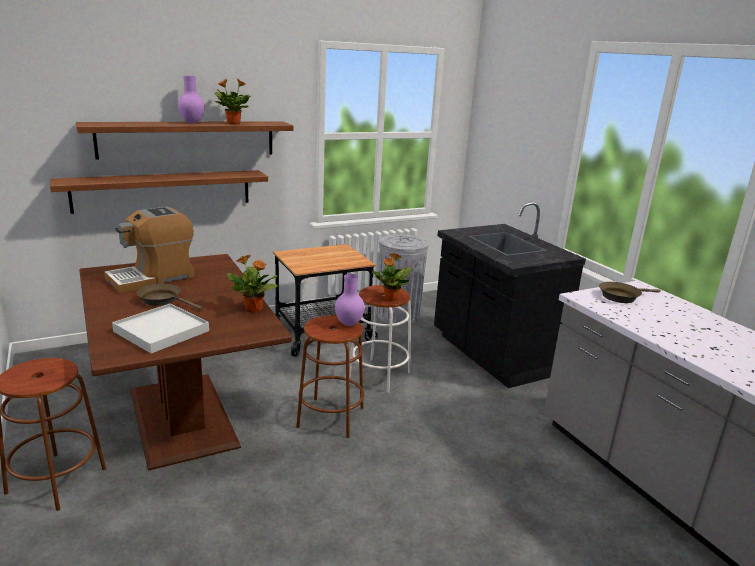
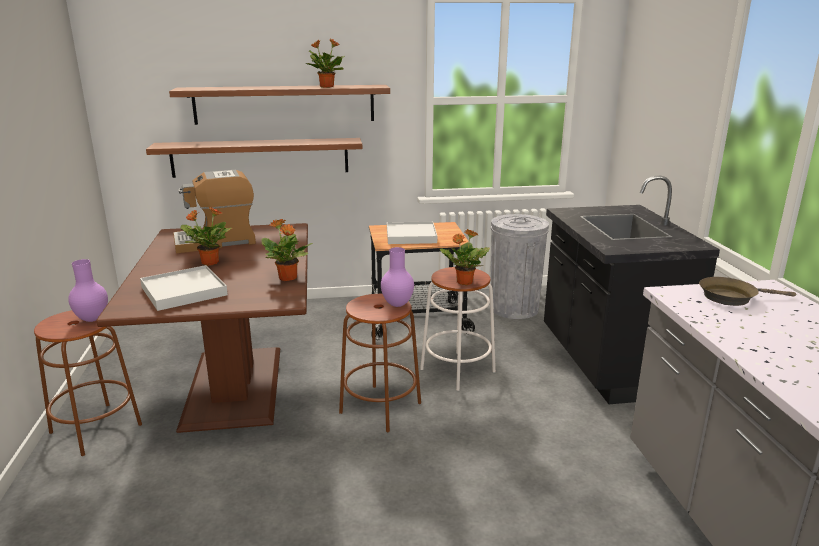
camera: 20 degrees right, 0 degrees up
brown frying pan [137,284,202,310] -> potted plant [180,207,232,266]
purple vase [178,76,204,123] -> purple vase moved to [68,259,108,322]
none -> white tray [387,221,437,244]

